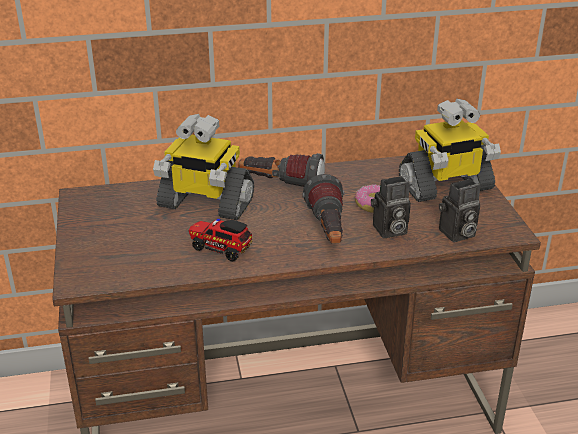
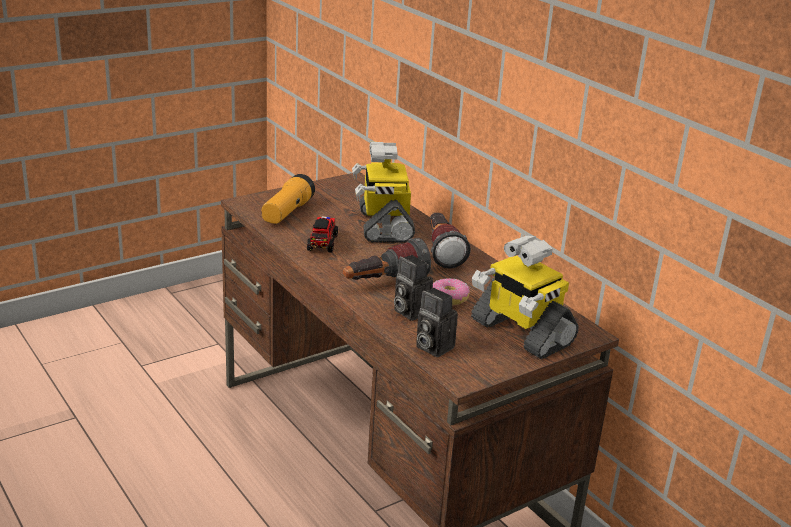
camera: 65 degrees right, 5 degrees down
none -> flashlight [262,174,315,224]

